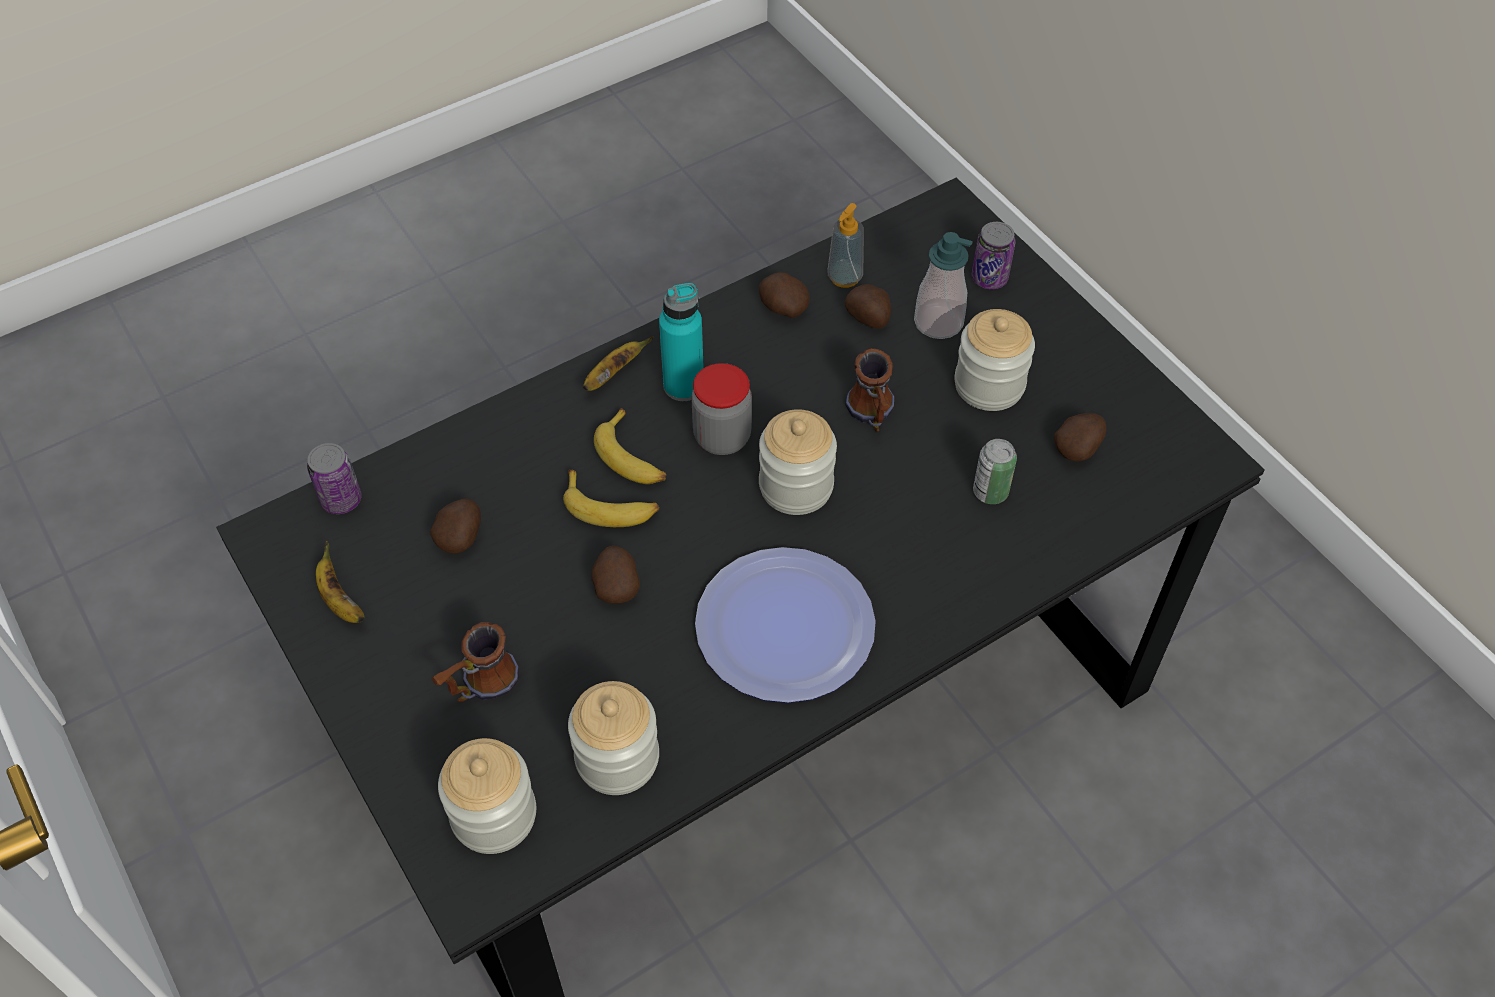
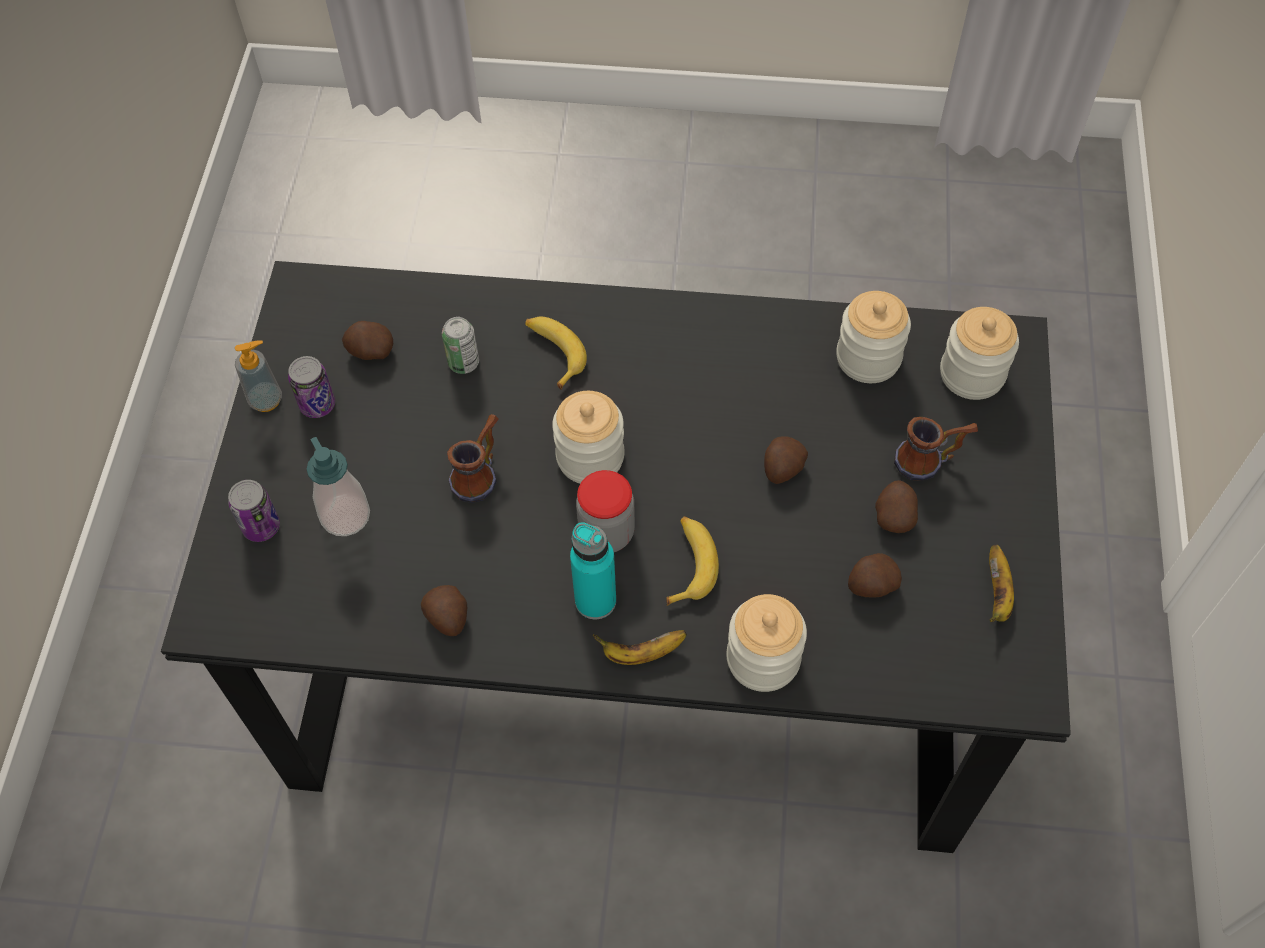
camera: 140 degrees left, 5 degrees up
can [307,443,362,514] -> can moved to [288,356,335,418]
banana [563,470,659,527] -> banana moved to [525,317,587,390]
plate [695,547,876,703] -> none
soap dispenser [827,203,864,288] -> soap dispenser moved to [235,340,282,412]
potato [845,284,891,329] -> potato moved to [875,480,918,533]
jar [954,309,1035,411] -> jar moved to [726,594,807,692]

